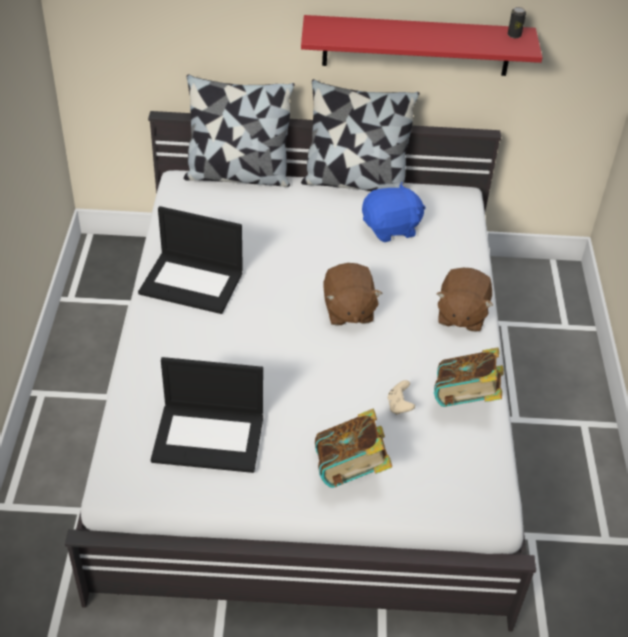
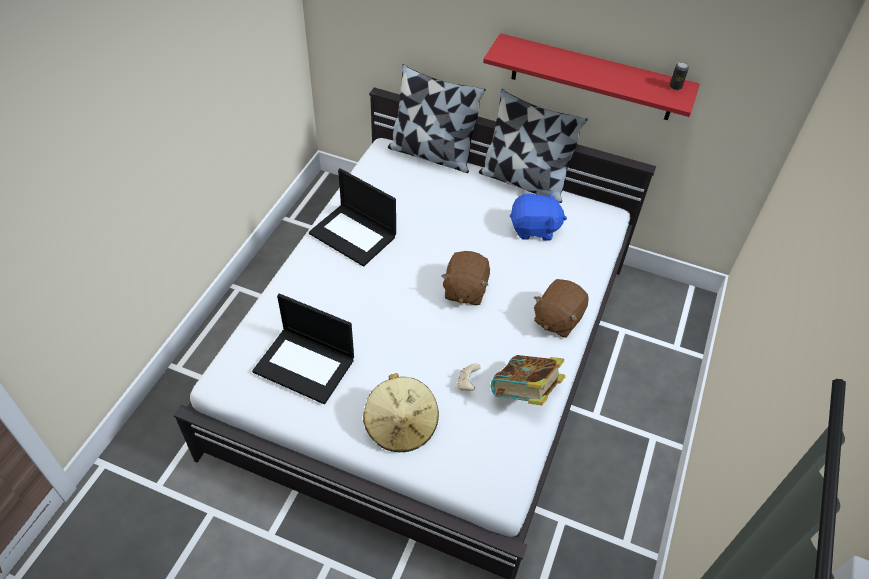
camera: 20 degrees right, 5 degrees up
book [315,409,392,488] -> beige hat [363,373,439,452]

